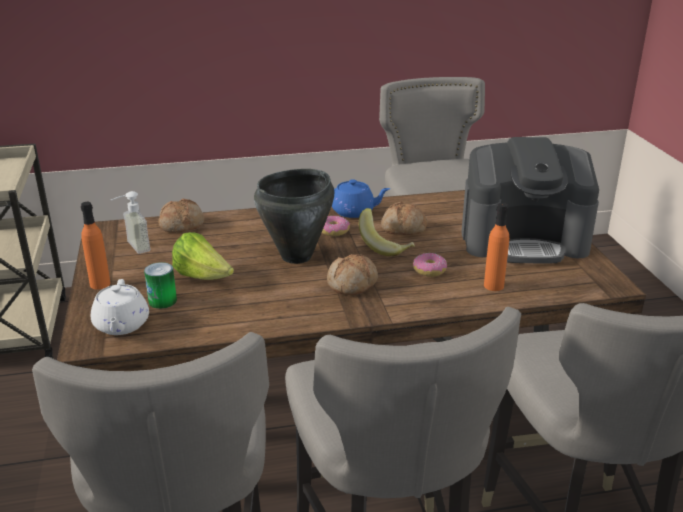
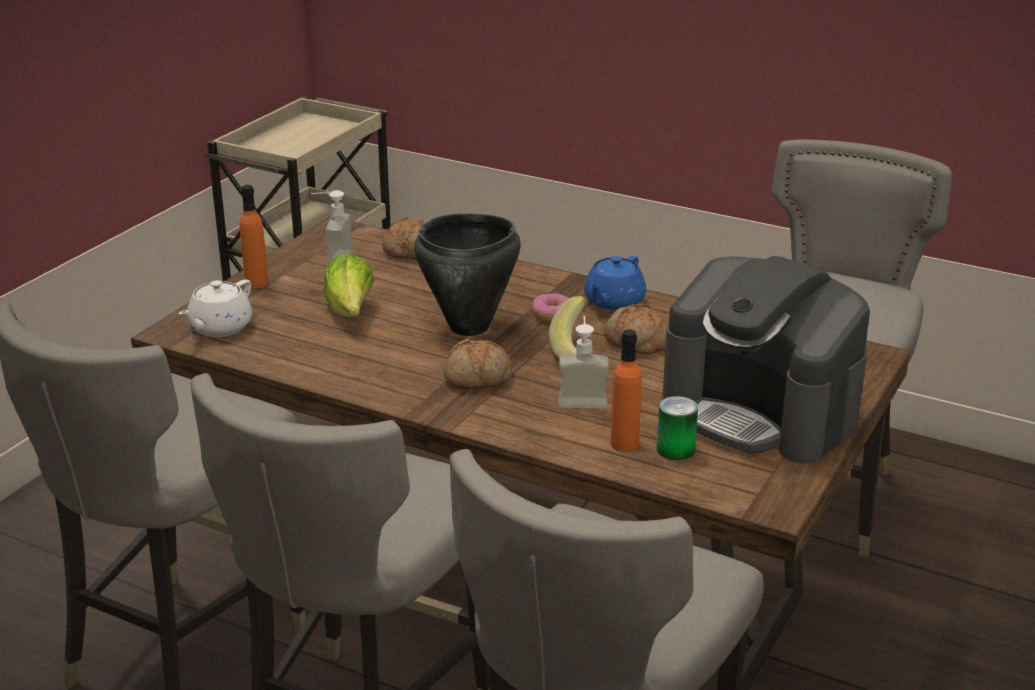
camera: 40 degrees right, 0 degrees up
can [144,262,177,309] -> can moved to [657,396,698,460]
blue teapot [332,179,391,218] -> blue teapot turned 75 degrees clockwise [584,256,646,311]
donut [413,253,447,277] -> soap dispenser [559,315,609,408]

